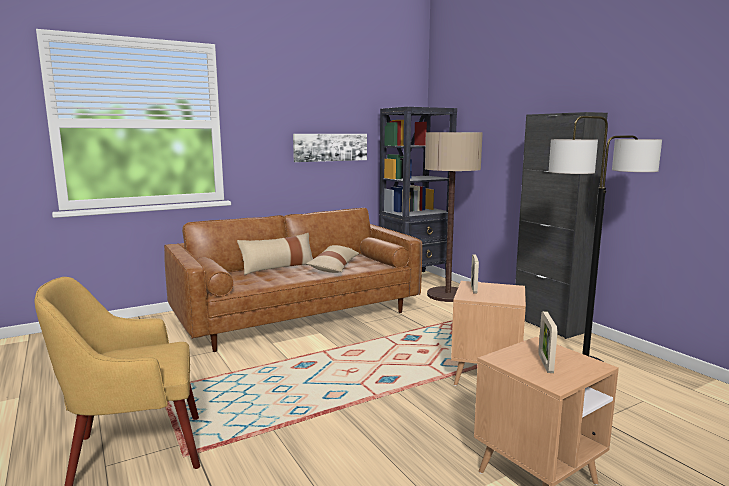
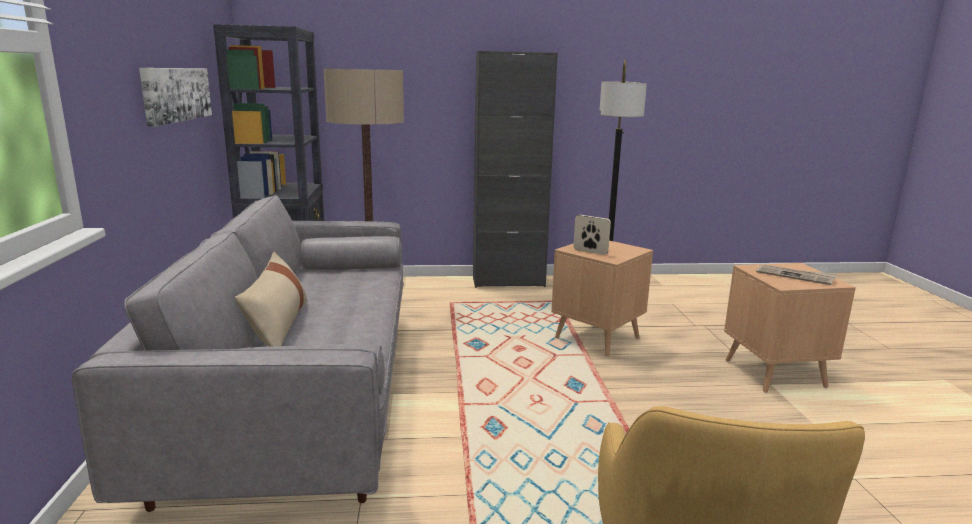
camera: 65 degrees left, 5 degrees up
brown sofa [164,208,422,352] -> grey sofa [72,195,404,512]
beige pillow [306,245,359,273] -> none
picture frame [539,311,558,373] -> newspaper [756,264,837,285]

